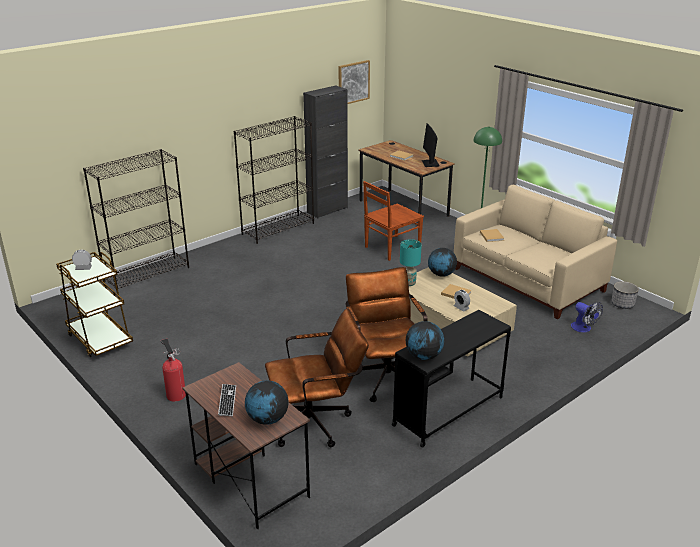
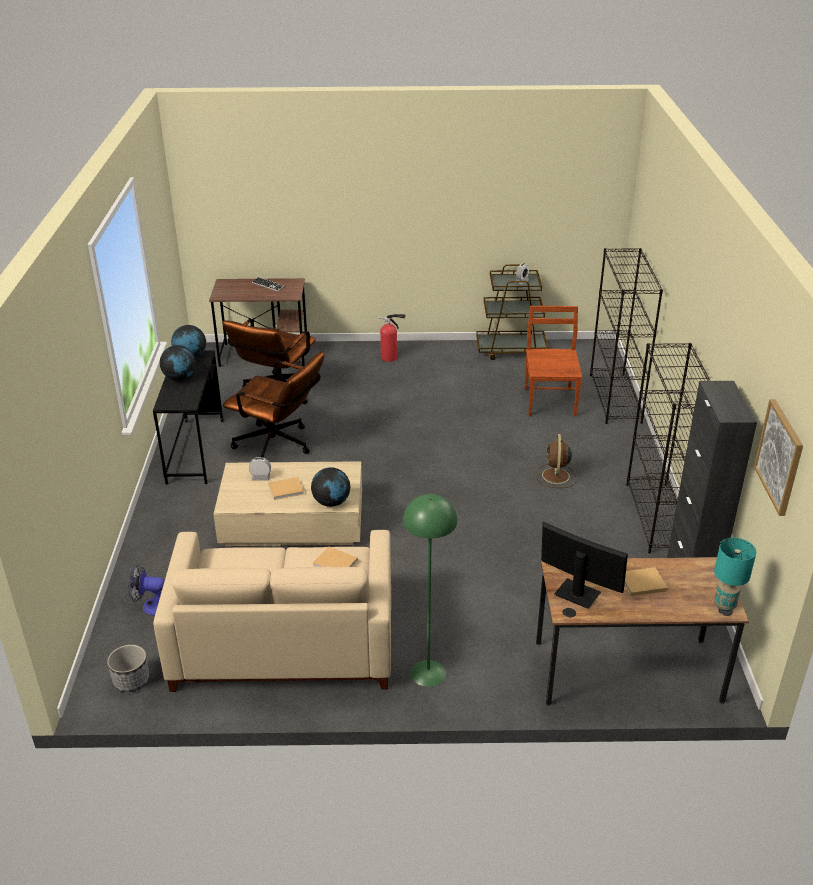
camera: 130 degrees right, 5 degrees up
globe [245,380,289,425] -> globe moved to [160,345,196,381]
brown chair [363,181,424,261] -> brown chair moved to [525,306,582,417]
turquoise table lamp [400,239,422,286] -> turquoise table lamp moved to [714,538,756,611]
none -> brown fan [536,434,577,488]

